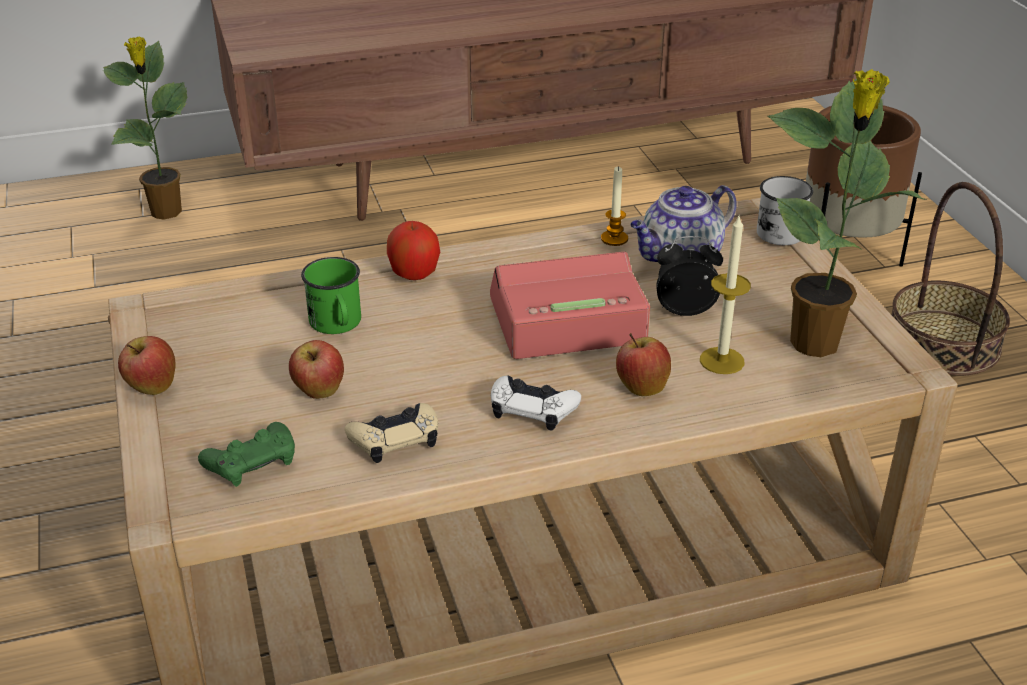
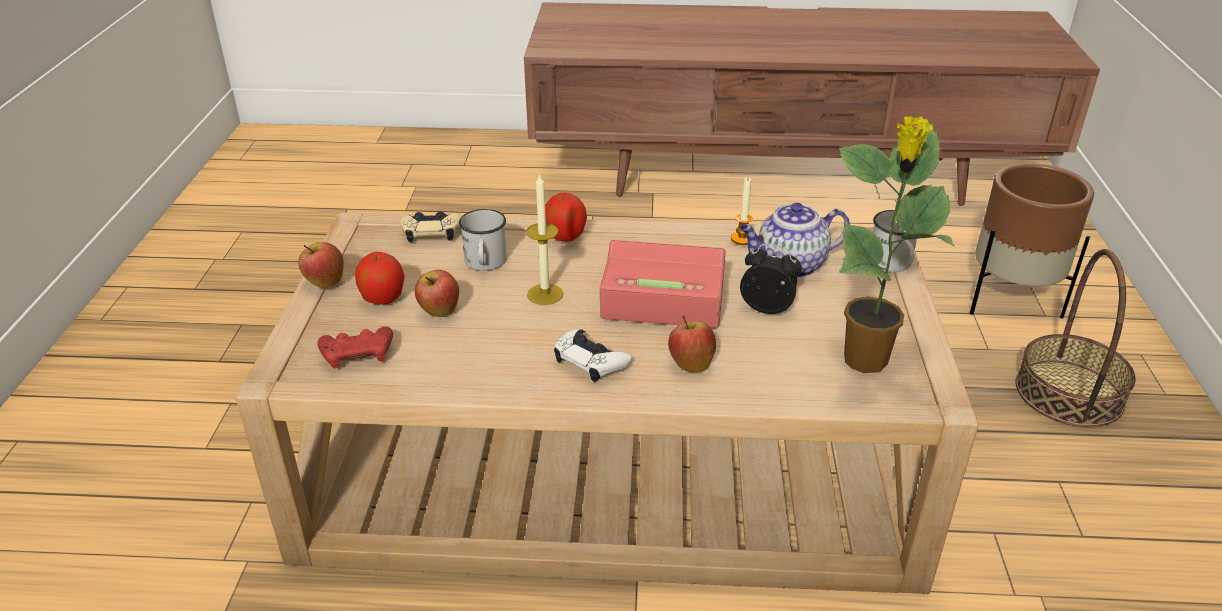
camera: 20 degrees right, 0 degrees up
potted plant [103,36,187,220] -> none
green game controller [198,422,295,487] -> red game controller [317,326,393,369]
green mug [301,257,361,334] -> white mug [459,209,507,271]
beige game controller [345,403,438,463] -> beige game controller moved to [400,211,462,242]
candle [700,216,751,374] -> candle moved to [526,173,563,305]
none -> apple [355,252,405,305]

